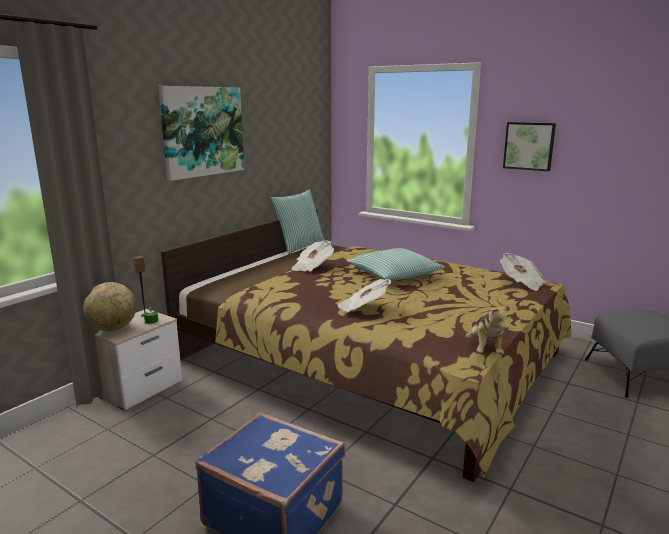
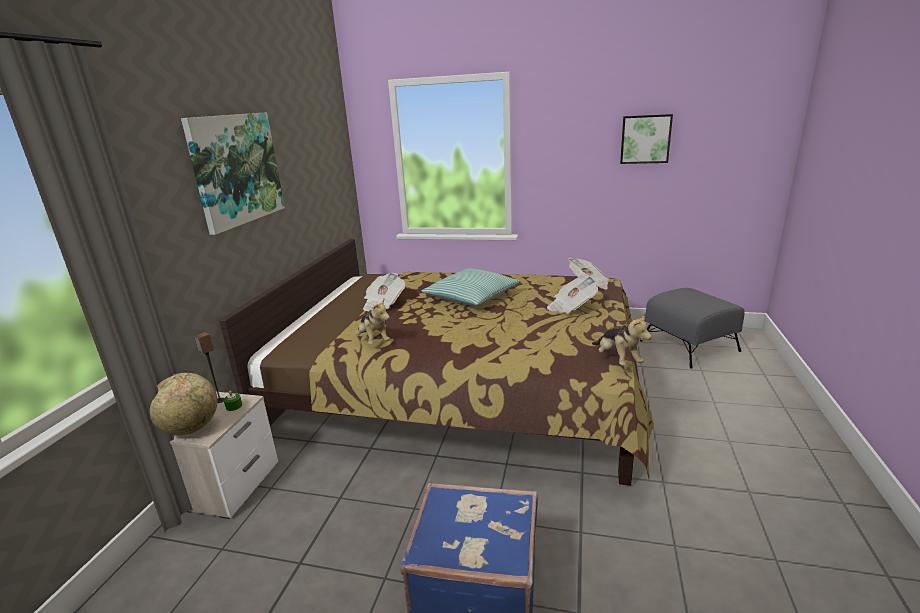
camera: 20 degrees left, 5 degrees up
pillow [271,189,325,254] -> none
newspaper [337,279,391,313] -> newspaper moved to [547,277,598,314]
picture [503,122,556,171] -> picture moved to [620,114,673,164]
none -> plush toy [355,299,390,345]

